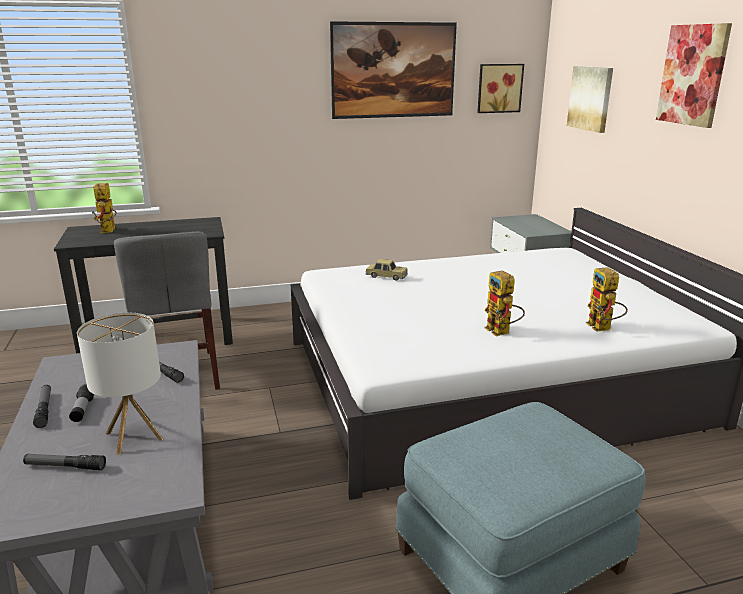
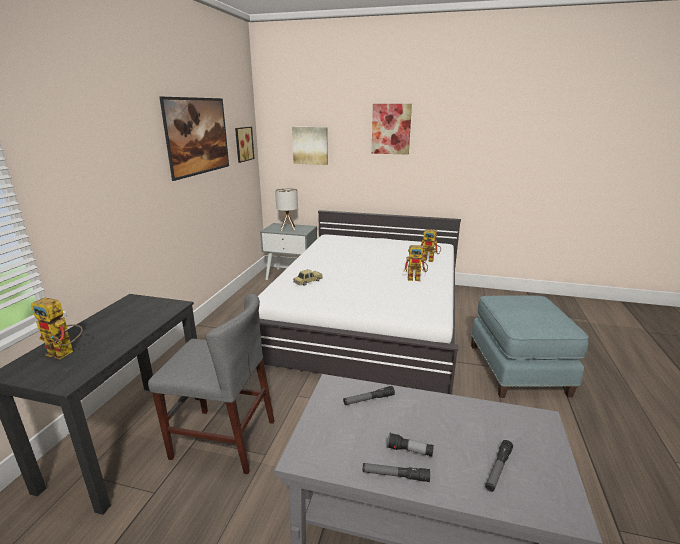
camera: 60 degrees left, 0 degrees up
table lamp [77,313,163,455] -> table lamp moved to [275,188,298,231]

